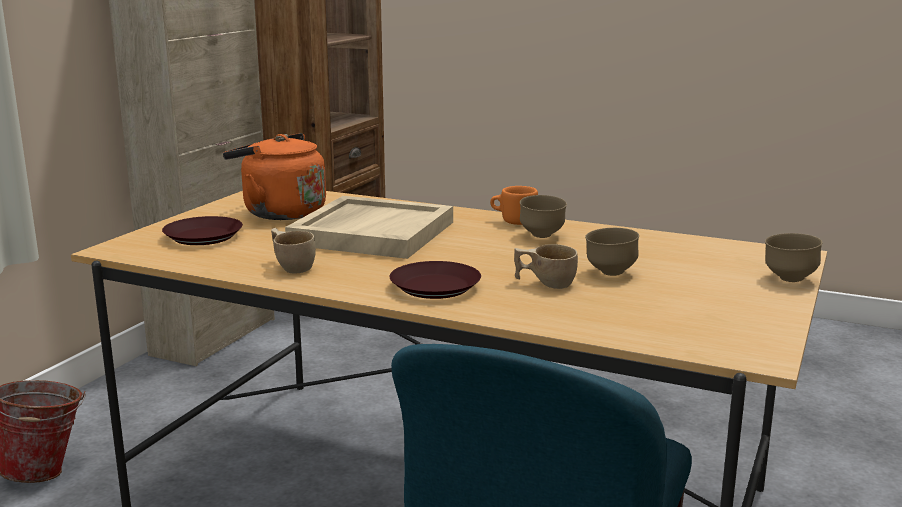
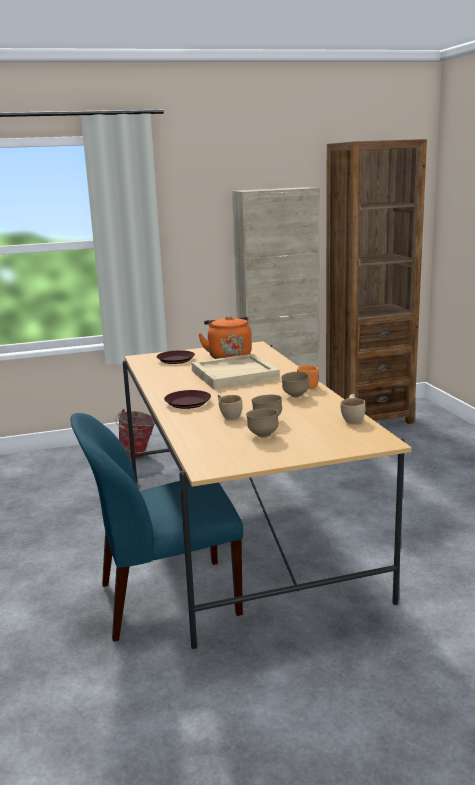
camera: 50 degrees right, 0 degrees up
beige cup [271,228,316,274] -> beige cup moved to [340,394,366,423]
brown bowl [765,233,823,282] -> brown bowl moved to [246,408,279,438]

